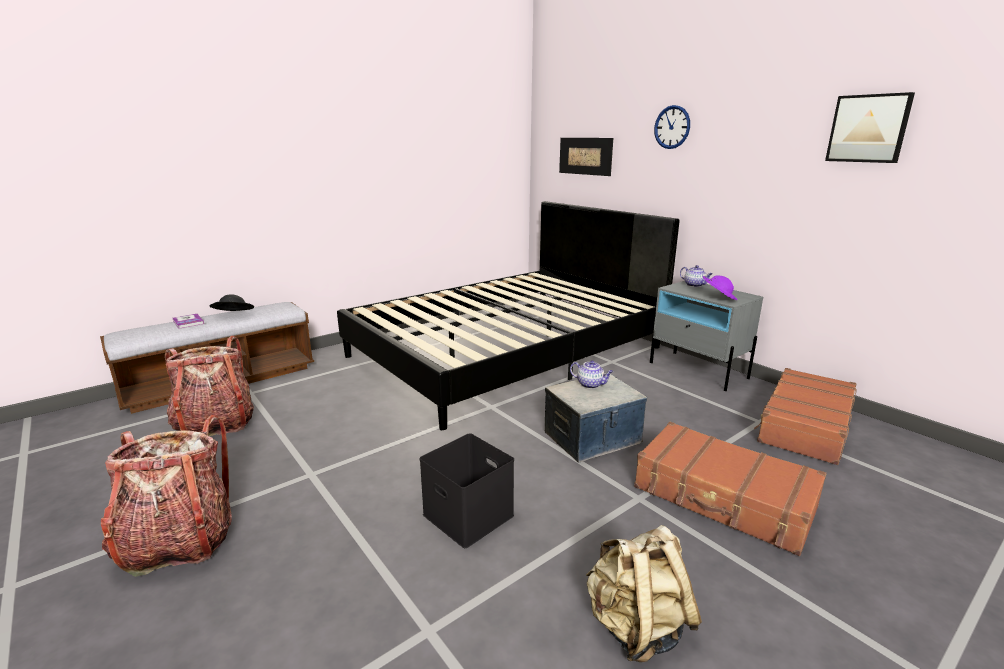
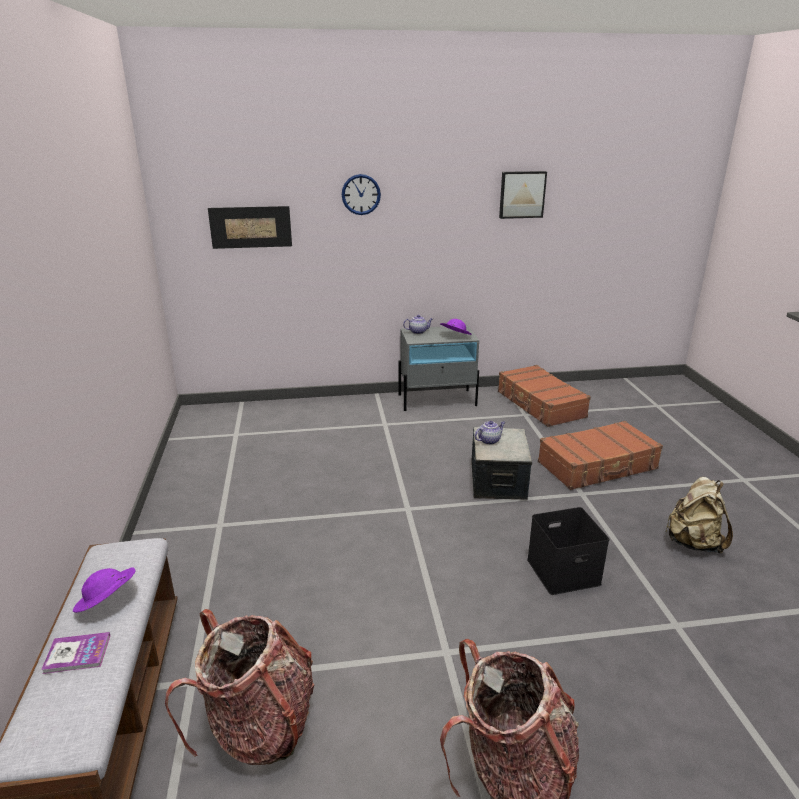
camera: 60 degrees left, 5 degrees up
black hat [210,294,254,311] -> purple hat [73,567,136,613]
black bed [337,201,680,430] -> none

